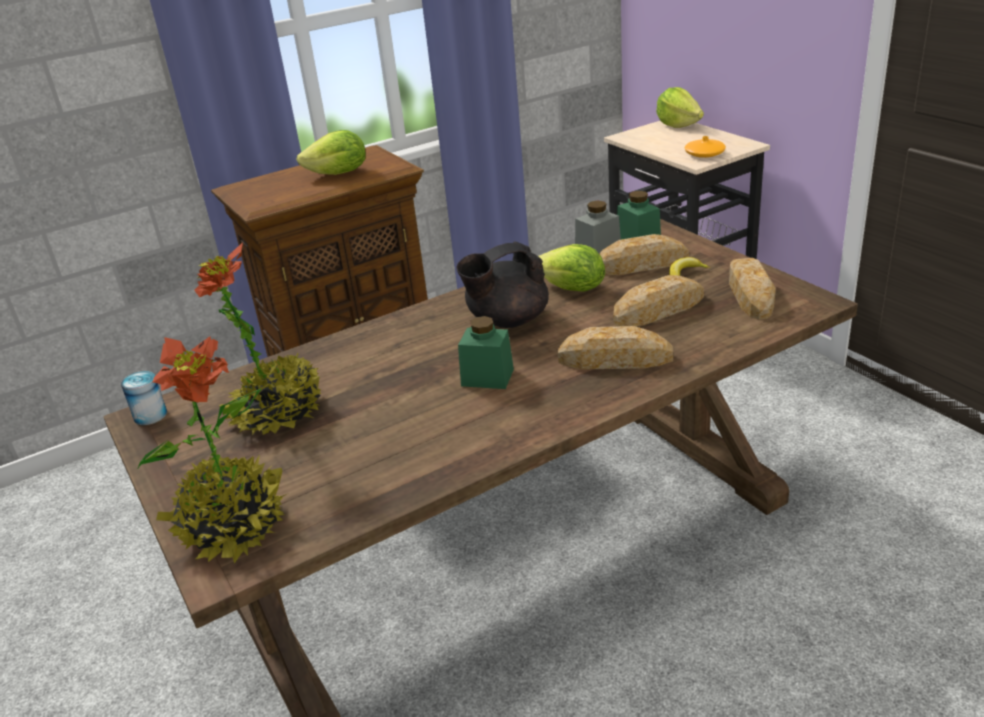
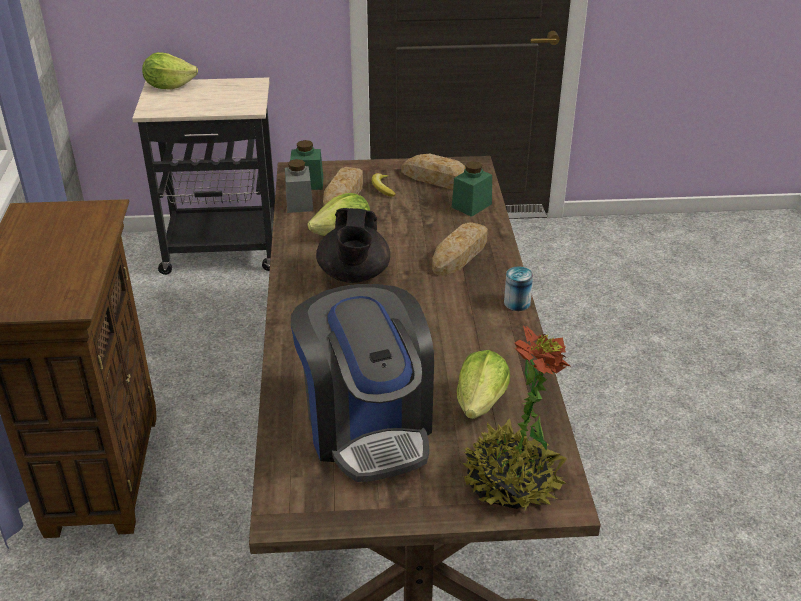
camera: 65 degrees left, 5 degrees up
can [121,371,167,425] -> can moved to [504,267,533,311]
potted plant [194,242,322,435] -> coffee machine [291,284,434,482]
lettuce [297,130,366,175] -> lettuce moved to [457,350,510,419]
green jar [458,316,514,389] -> green jar moved to [452,161,492,217]
bread [613,275,704,326] -> none
orange vase [685,136,726,158] -> none

